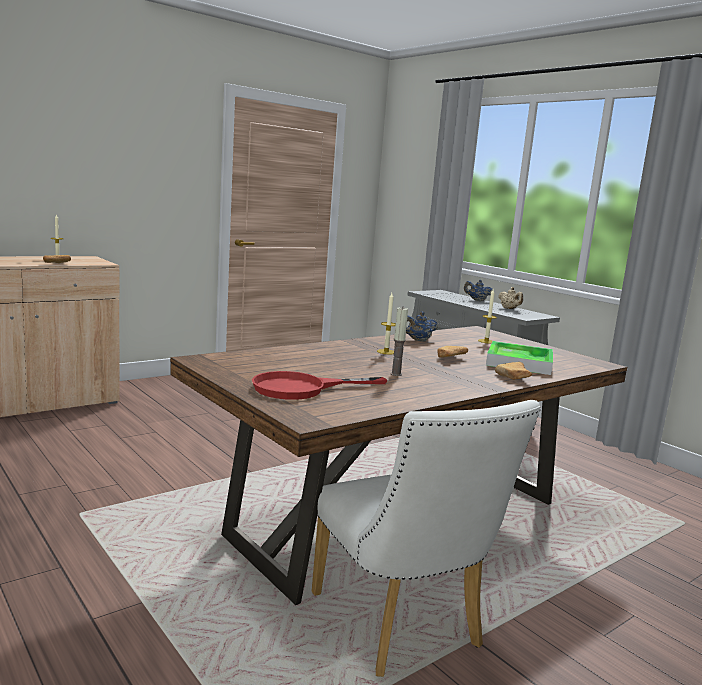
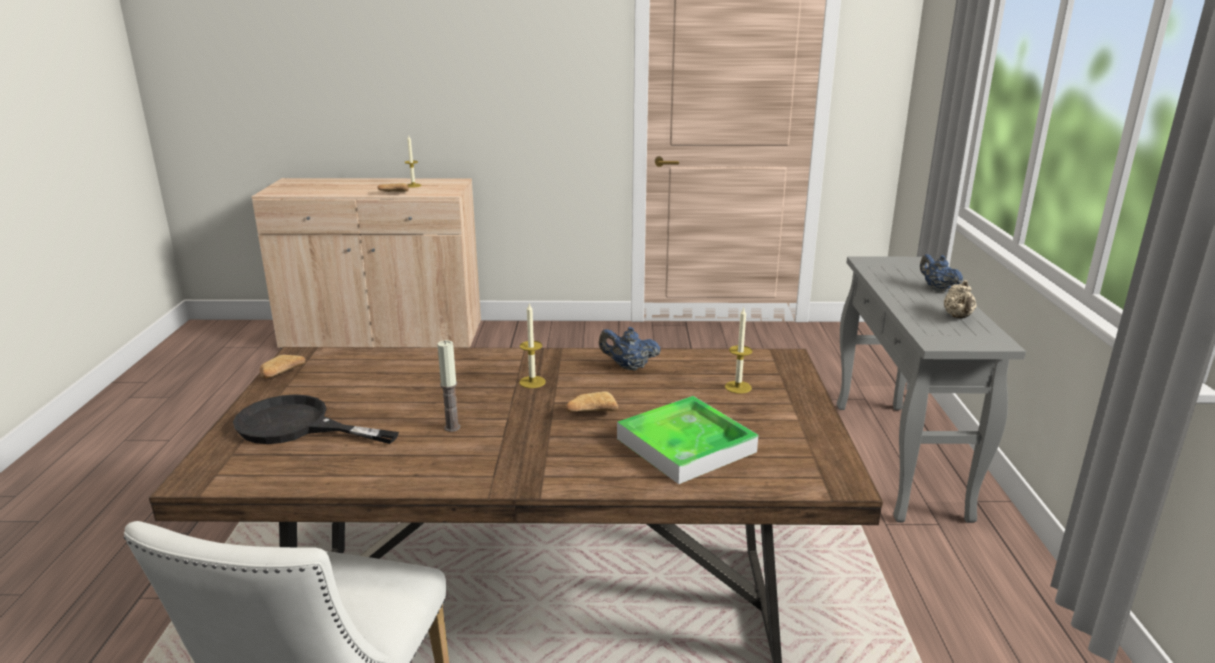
camera: 40 degrees right, 10 degrees up
red frying pan [252,371,387,400] -> black frying pan [233,394,399,444]
bread [495,362,532,380] -> bread moved to [260,355,306,379]

